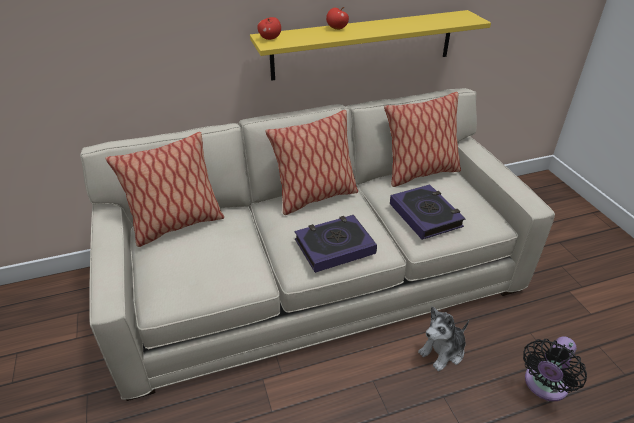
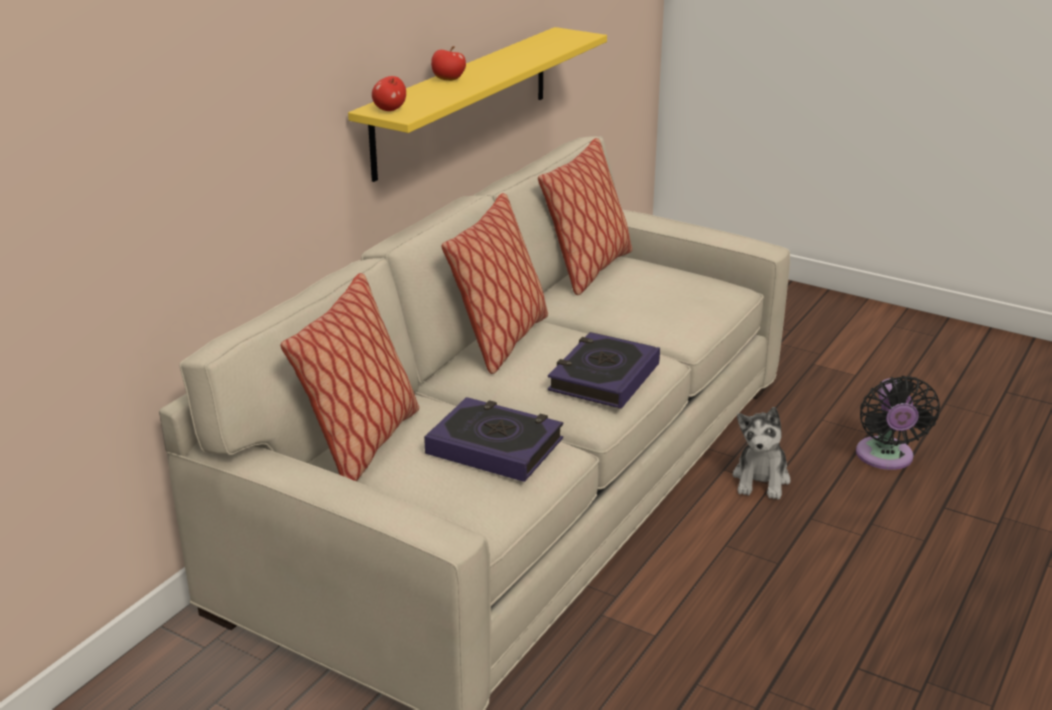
camera: 40 degrees left, 10 degrees down
book [390,184,465,240] -> book moved to [424,397,563,482]

